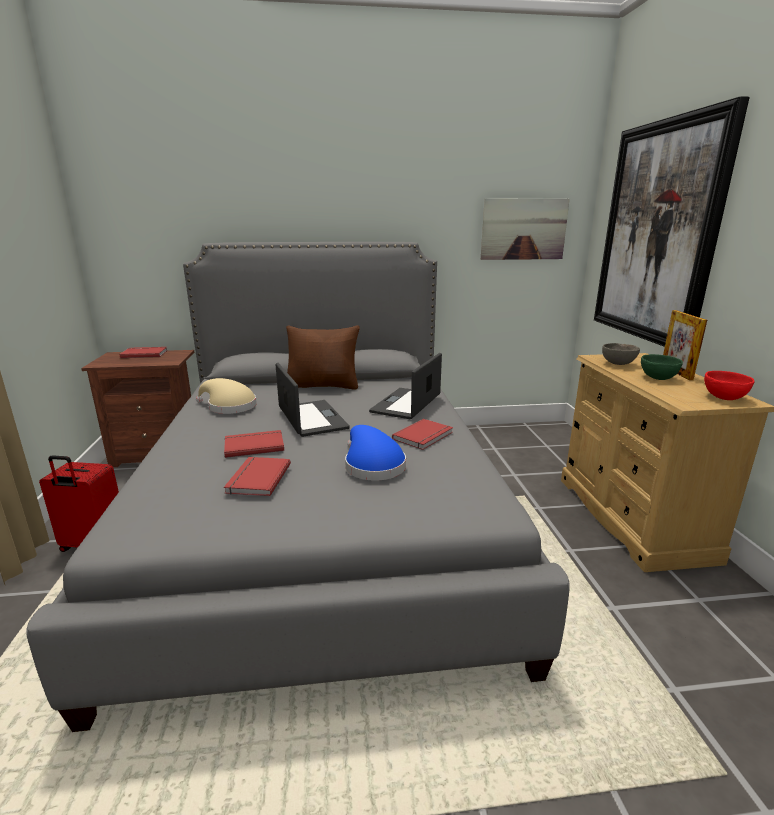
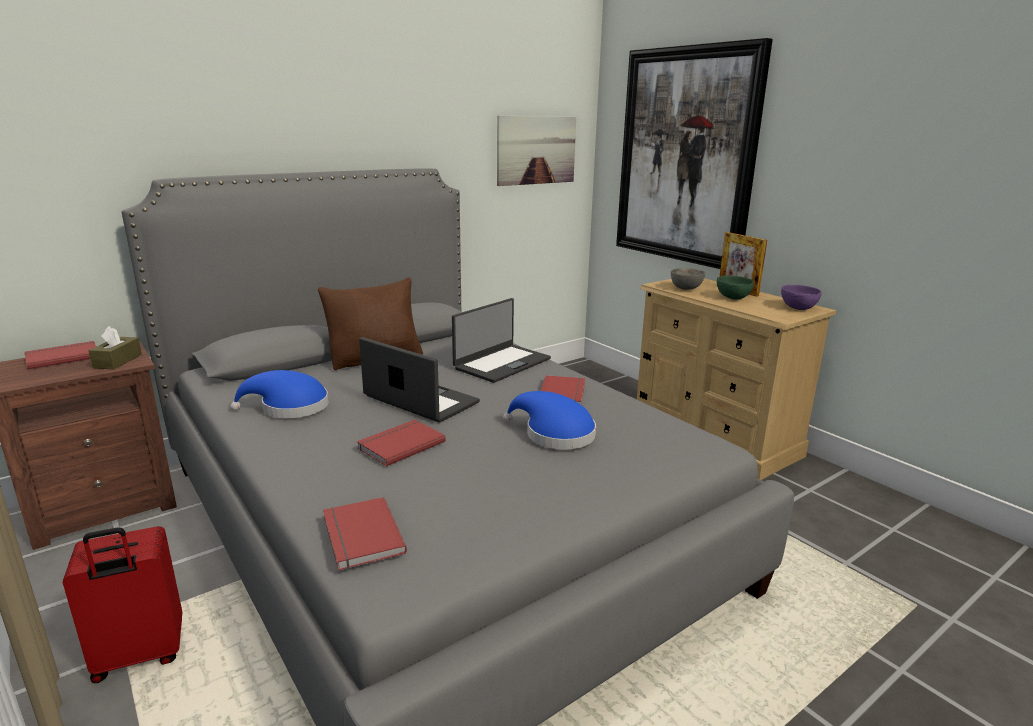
camera: 30 degrees left, 0 degrees up
beige hat [196,378,257,414] -> blue hat [230,370,329,418]
red book [224,457,291,496] -> red book moved to [323,497,407,570]
laptop [369,353,442,419] -> laptop turned 135 degrees counterclockwise [452,298,551,383]
red bowl [704,371,754,400] -> purple bowl [781,285,822,310]
none -> brown tissue box [89,326,142,369]

